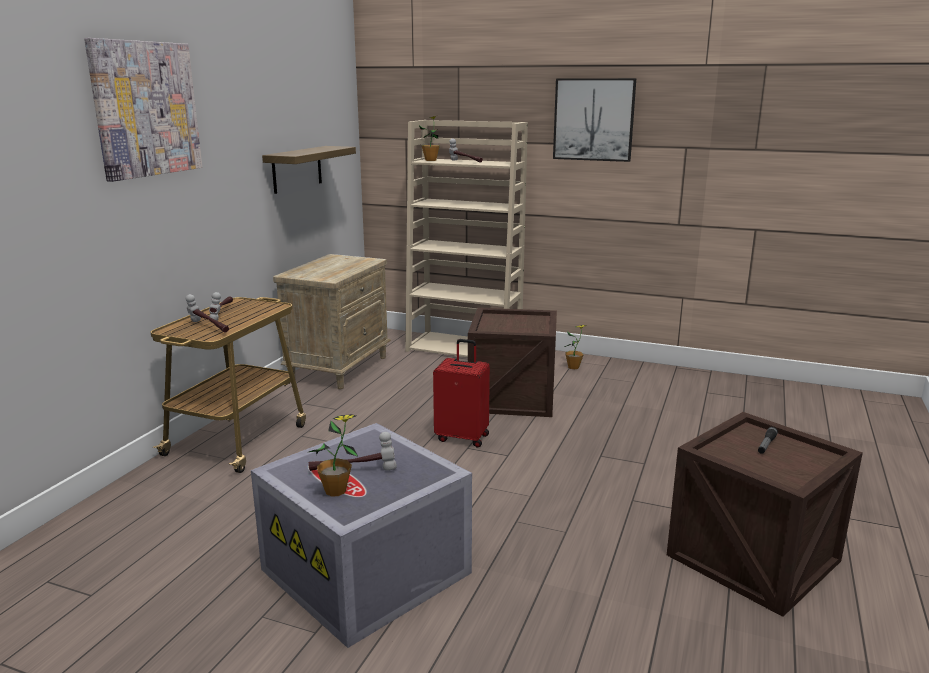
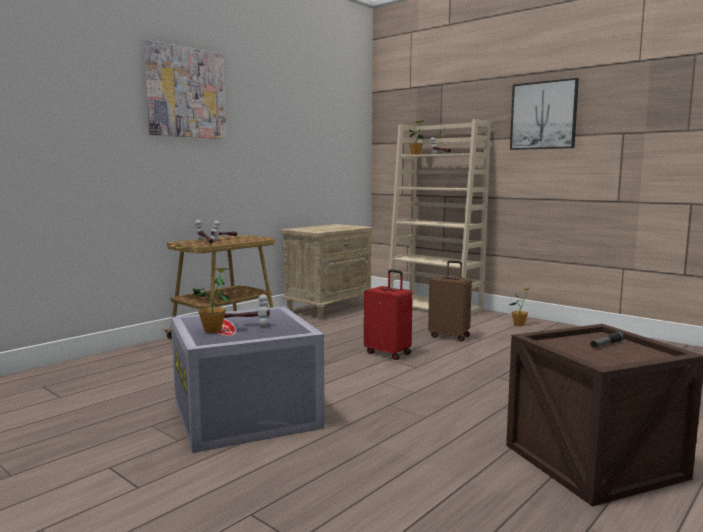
camera: 20 degrees right, 10 degrees down
shelf [262,146,356,194] -> none
crate [468,308,557,417] -> brown suitcase [428,260,472,342]

